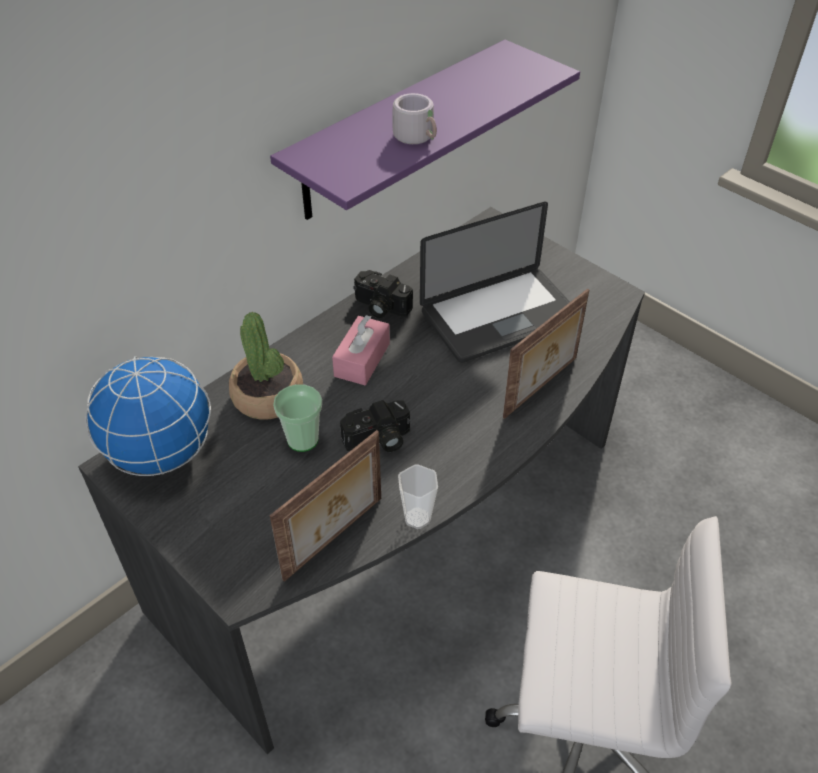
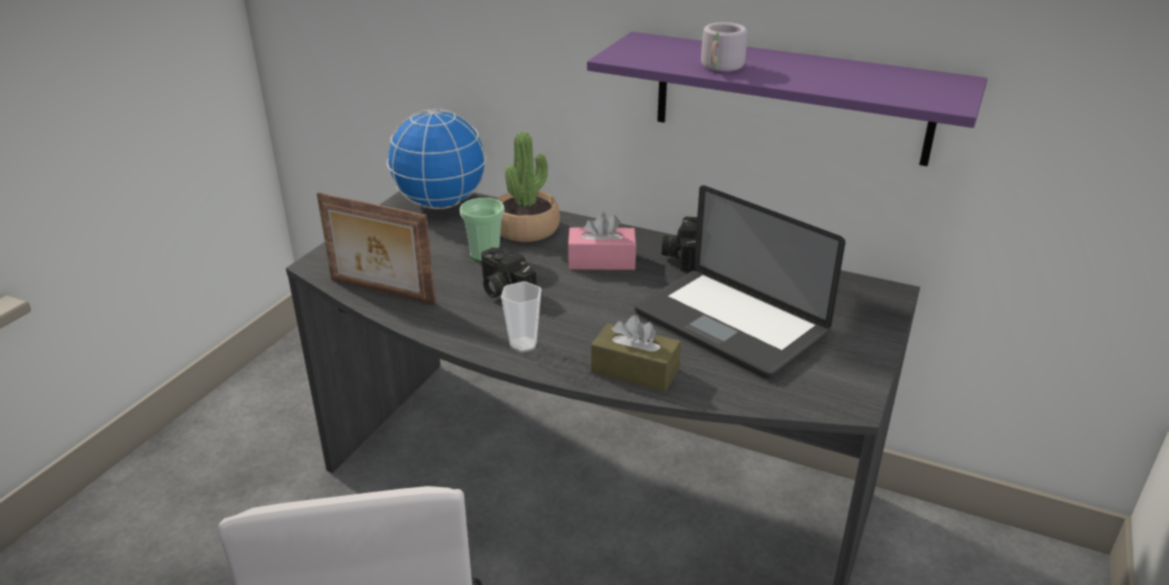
camera: 70 degrees right, 15 degrees down
cup [398,464,438,529] -> cup moved to [501,281,542,353]
picture frame [503,289,589,419] -> brown tissue box [591,315,681,392]

